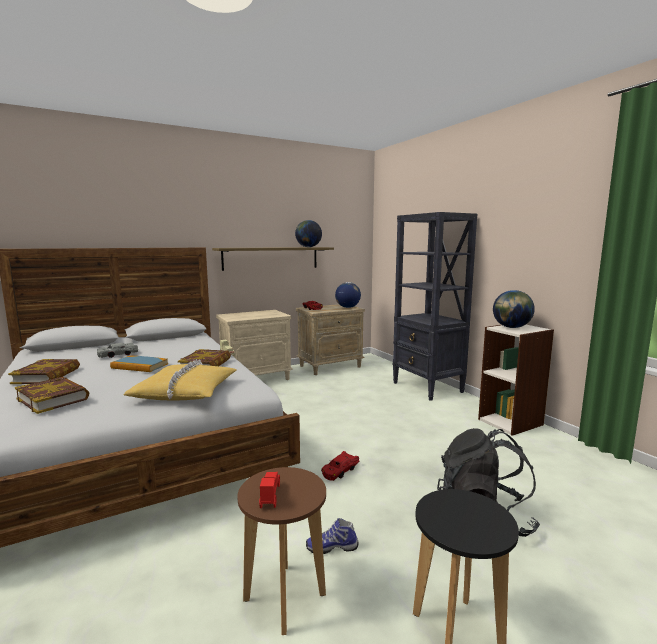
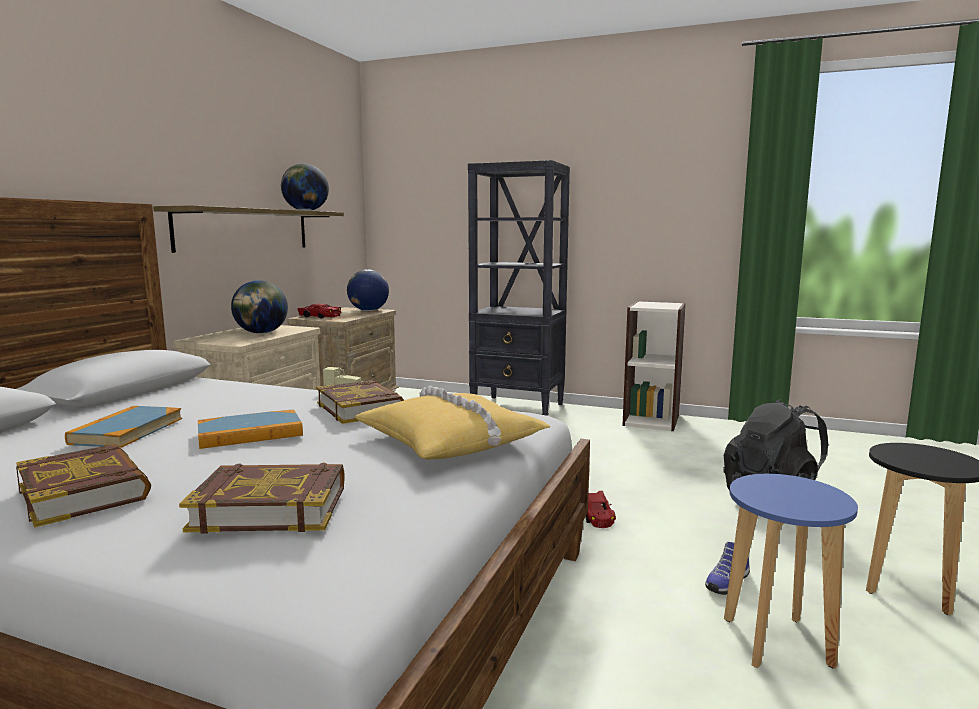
camera: 40 degrees left, 0 degrees up
grey toy car [97,343,138,358] -> book [65,406,182,448]
brown stool [237,467,326,635] -> blue stool [724,474,858,668]
red toy car [259,472,280,508] -> none
globe [493,290,535,328] -> globe moved to [231,280,288,334]

